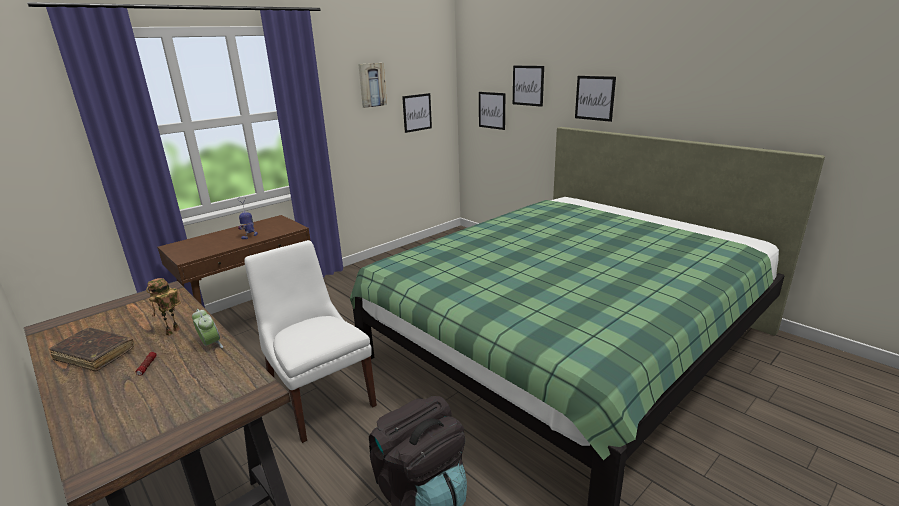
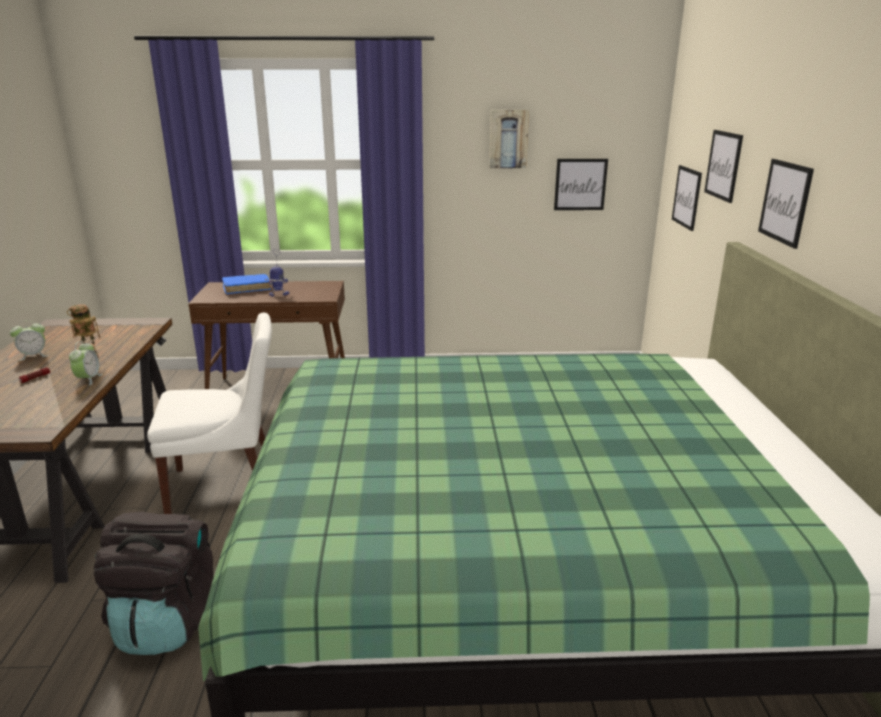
camera: 40 degrees right, 0 degrees up
brown book [49,327,134,371] -> alarm clock [10,320,48,361]
white chair [244,240,377,443] -> white chair turned 75 degrees clockwise [147,313,272,514]
none -> blue book [222,274,271,294]

